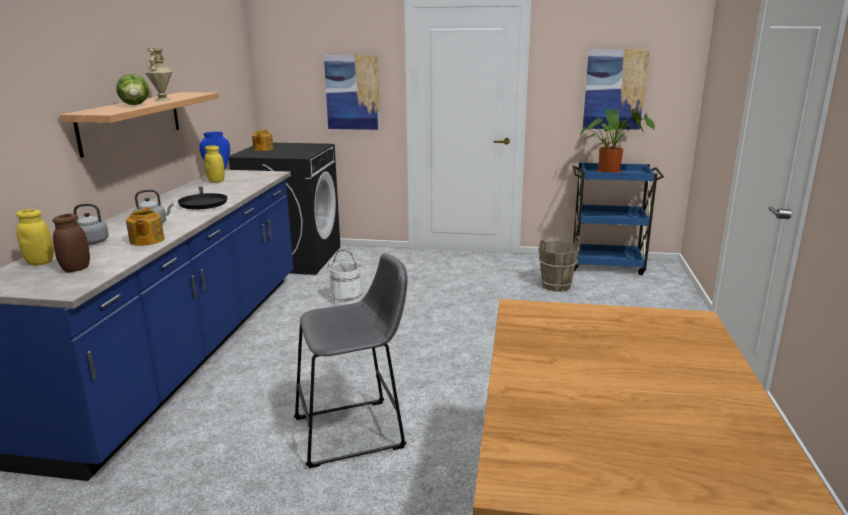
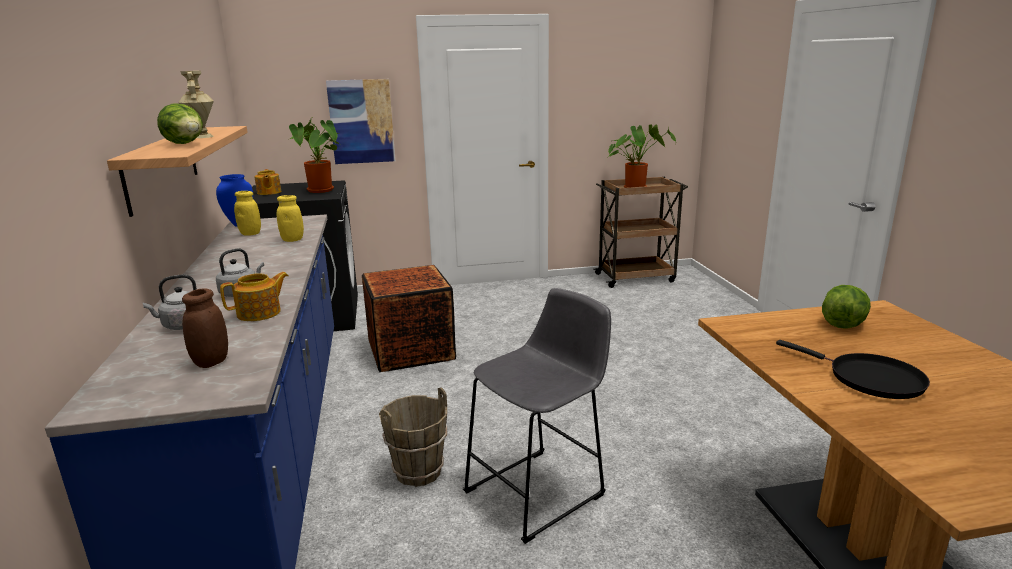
camera: 20 degrees left, 0 degrees up
yellow jar [16,209,54,265] -> yellow jar moved to [277,195,304,242]
teapot [126,207,165,246] -> teapot turned 90 degrees counterclockwise [220,272,289,321]
black frying pan [178,187,227,210] -> black frying pan moved to [776,340,930,399]
white bucket [327,249,363,306] -> crate [362,265,456,372]
brown bucket [538,236,580,292] -> brown bucket moved to [379,387,447,487]
blue cart [572,162,664,275] -> brown cart [593,177,688,288]
picture [583,49,650,130] -> none
none -> potted plant [289,118,339,193]
none -> lettuce [822,285,871,329]

